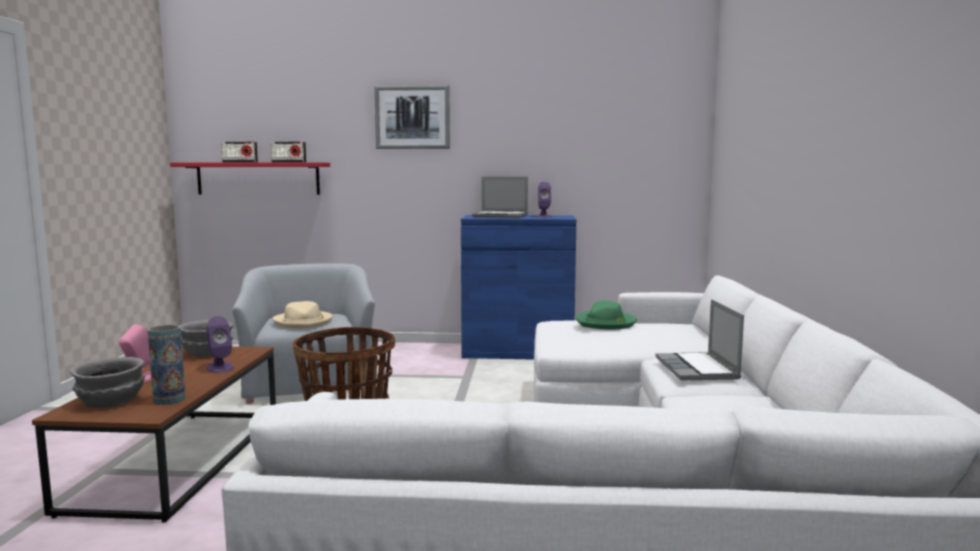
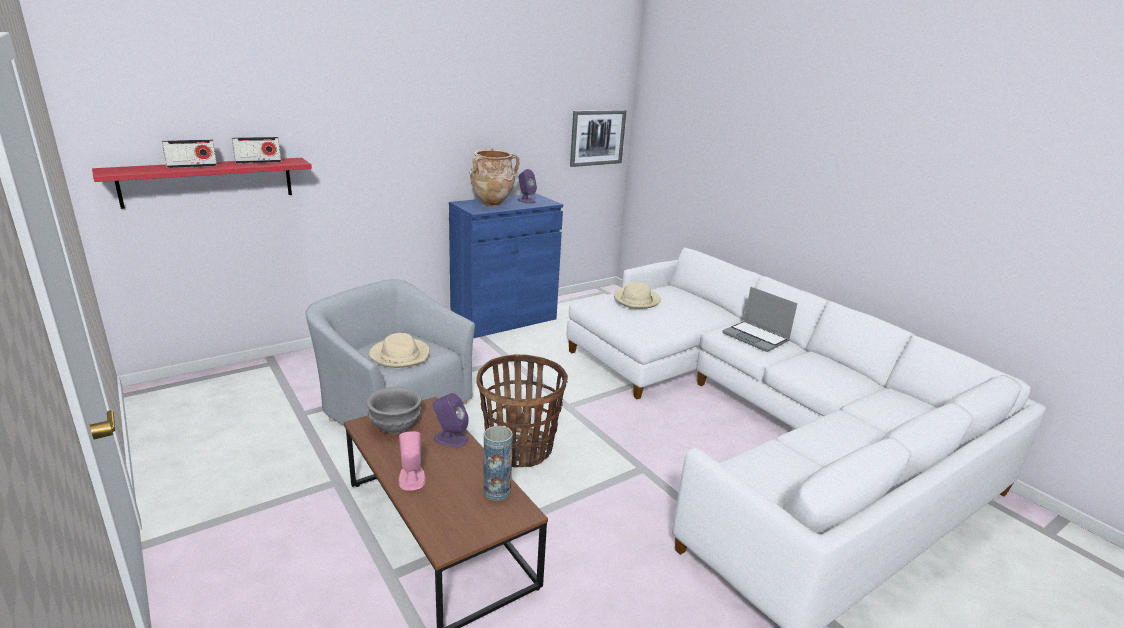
camera: 40 degrees left, 15 degrees up
grey bowl [70,357,145,408] -> none
picture [374,85,450,149] -> picture moved to [570,110,627,167]
laptop [472,177,528,218] -> beige vase [469,149,520,206]
green hat [576,300,637,330] -> beige hat [614,282,661,309]

